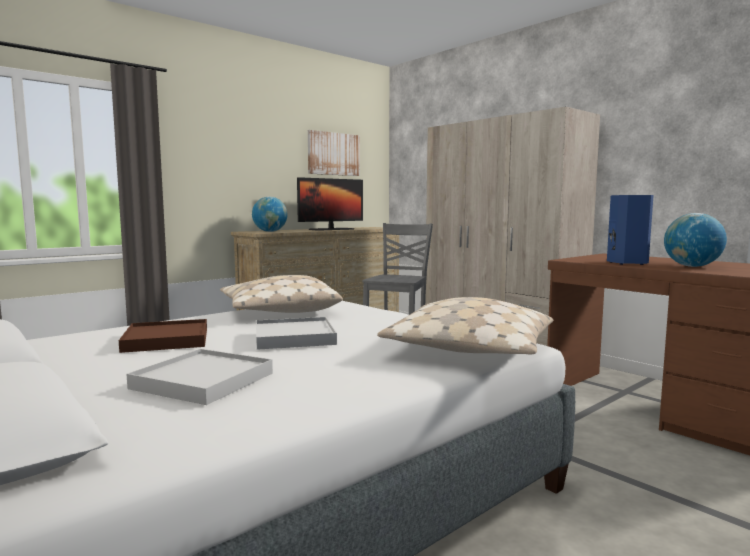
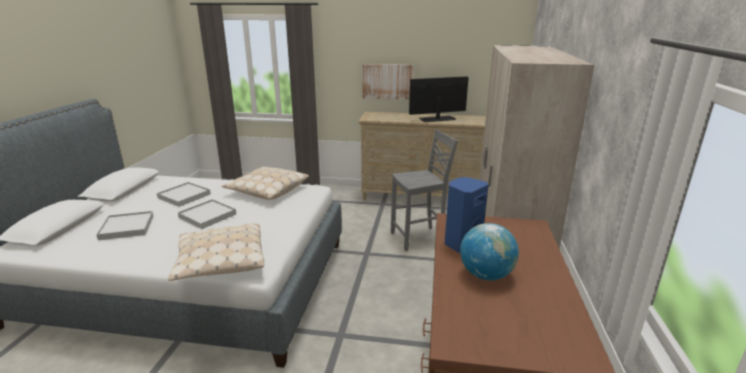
camera: 50 degrees right, 15 degrees up
brown tray [119,319,207,353] -> white tray [157,182,211,207]
globe [252,197,288,232] -> none
monitor [297,177,363,231] -> monitor turned 150 degrees clockwise [409,76,469,122]
picture [308,130,360,176] -> picture moved to [362,64,414,100]

